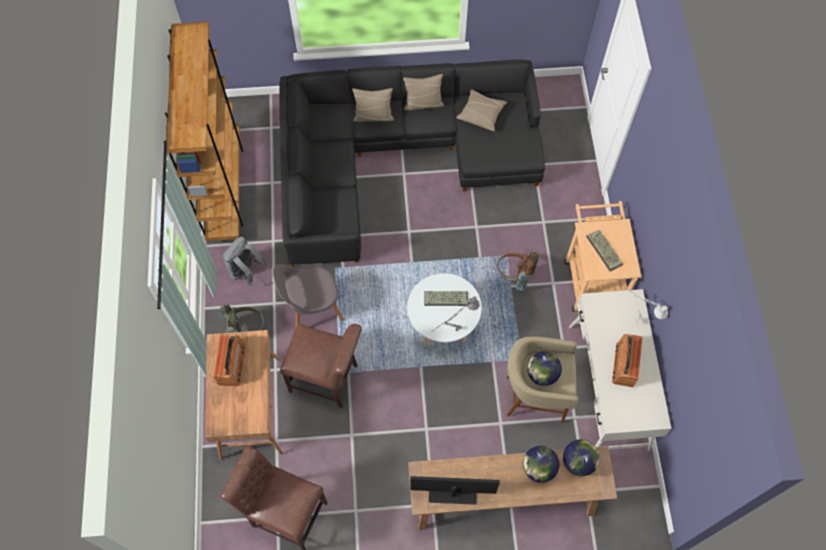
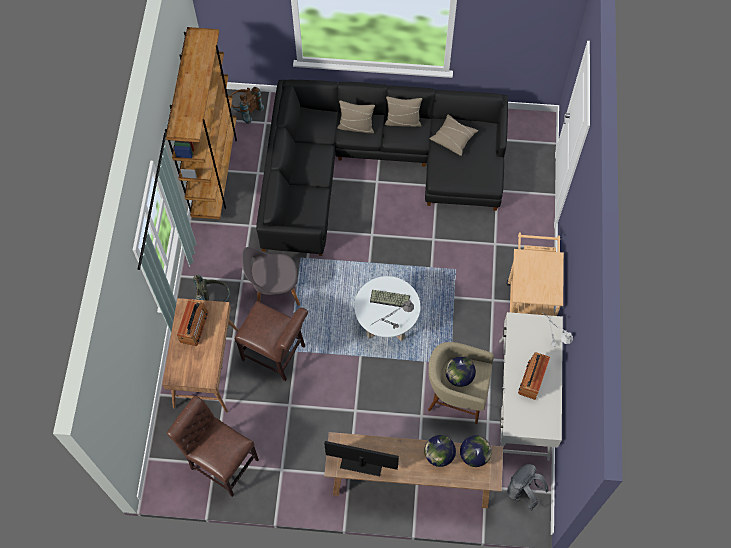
camera: 10 degrees right, 0 degrees up
grey backpack [223,237,267,286] -> grey backpack moved to [507,464,549,511]
brown backpack [497,251,539,293] -> brown backpack moved to [230,87,264,124]
keyboard [586,230,624,271] -> none

